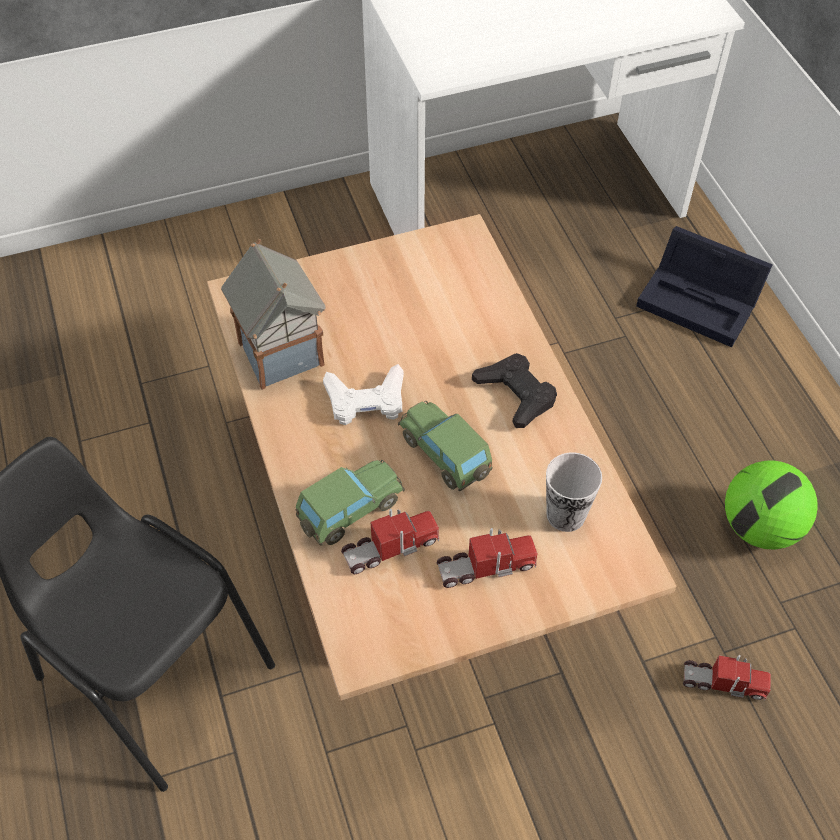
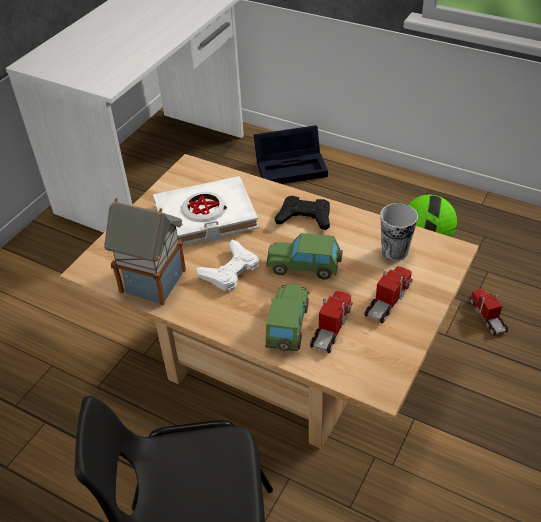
camera: 40 degrees left, 10 degrees down
toy truck [683,655,771,701] -> toy truck turned 75 degrees counterclockwise [470,289,508,336]
none -> white book [153,176,259,245]

